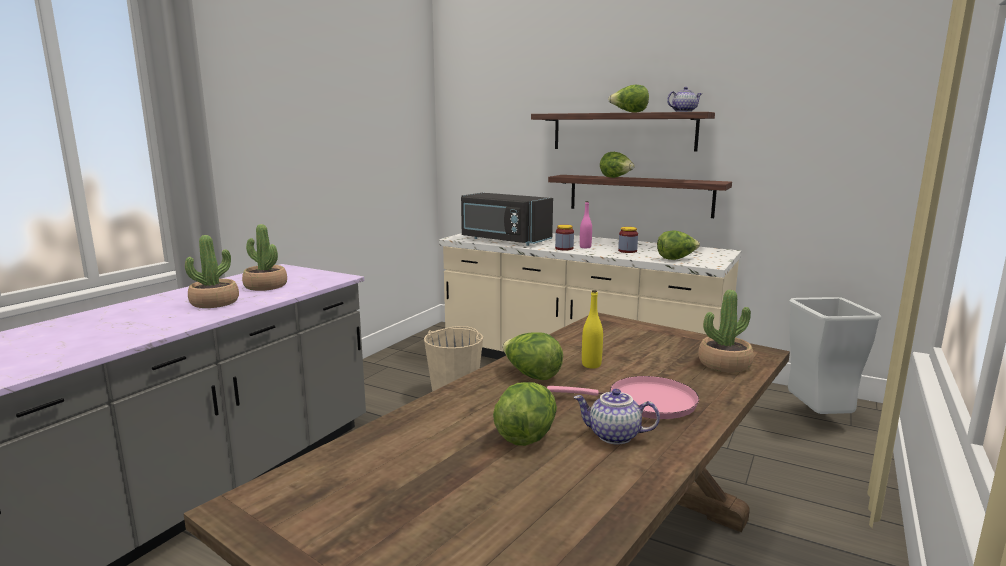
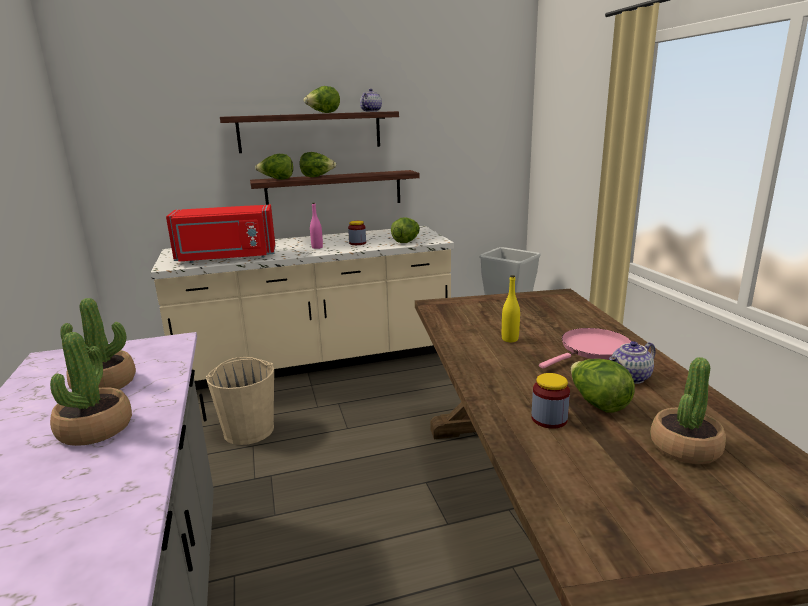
camera: 45 degrees left, 5 degrees up
black microwave [461,193,553,246] -> red microwave [166,204,276,263]
lettuce [502,332,563,380] -> lettuce moved to [255,154,293,180]
jar [555,225,574,250] -> jar moved to [532,373,570,429]
potted plant [698,290,754,372] -> potted plant moved to [650,357,726,464]

